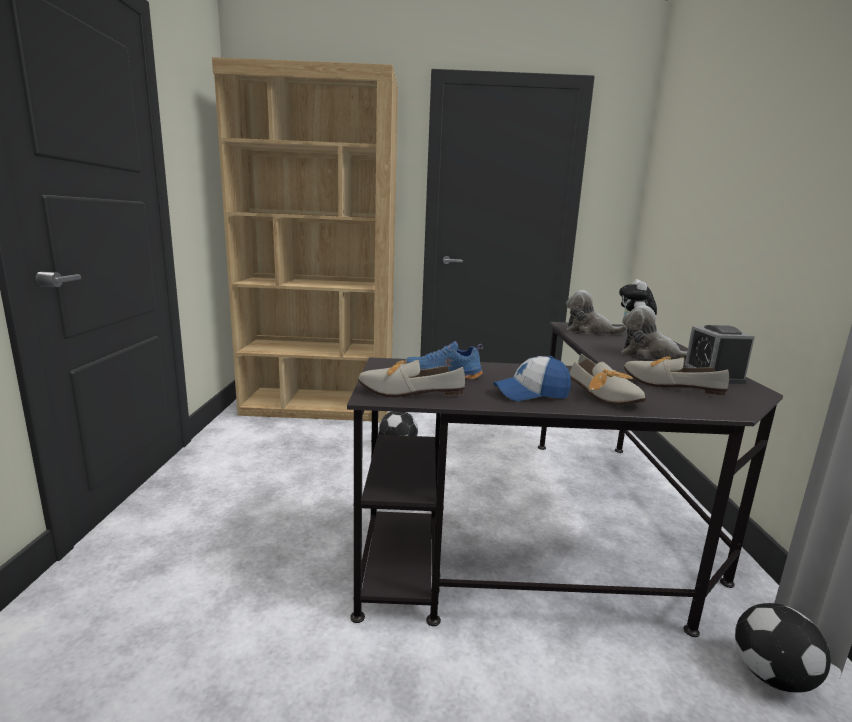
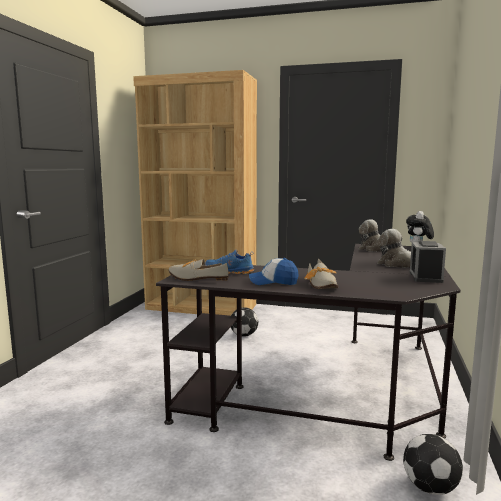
camera: 15 degrees right, 5 degrees down
shoe [624,356,729,396] -> none

